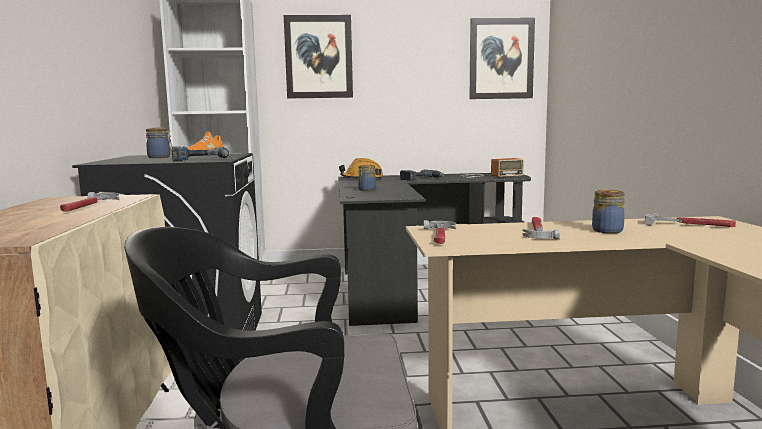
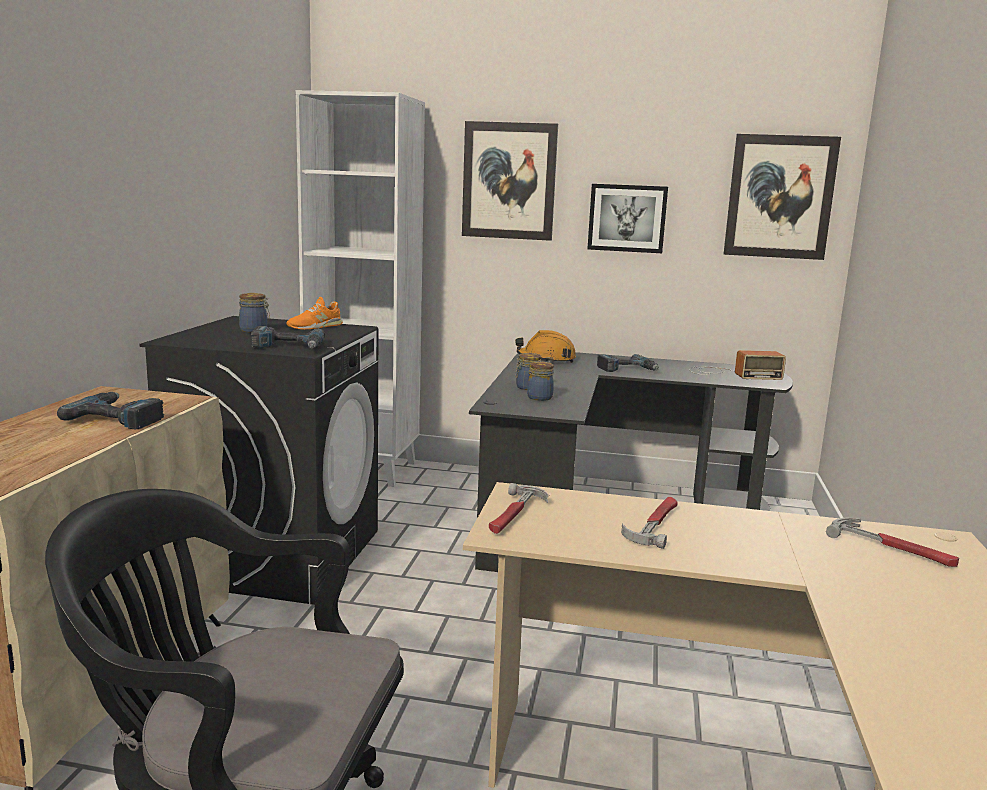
camera: 15 degrees right, 5 degrees up
hammer [60,192,119,212] -> power drill [57,392,164,429]
jar [592,189,625,234] -> jar moved to [527,361,554,401]
none -> picture [587,184,668,253]

